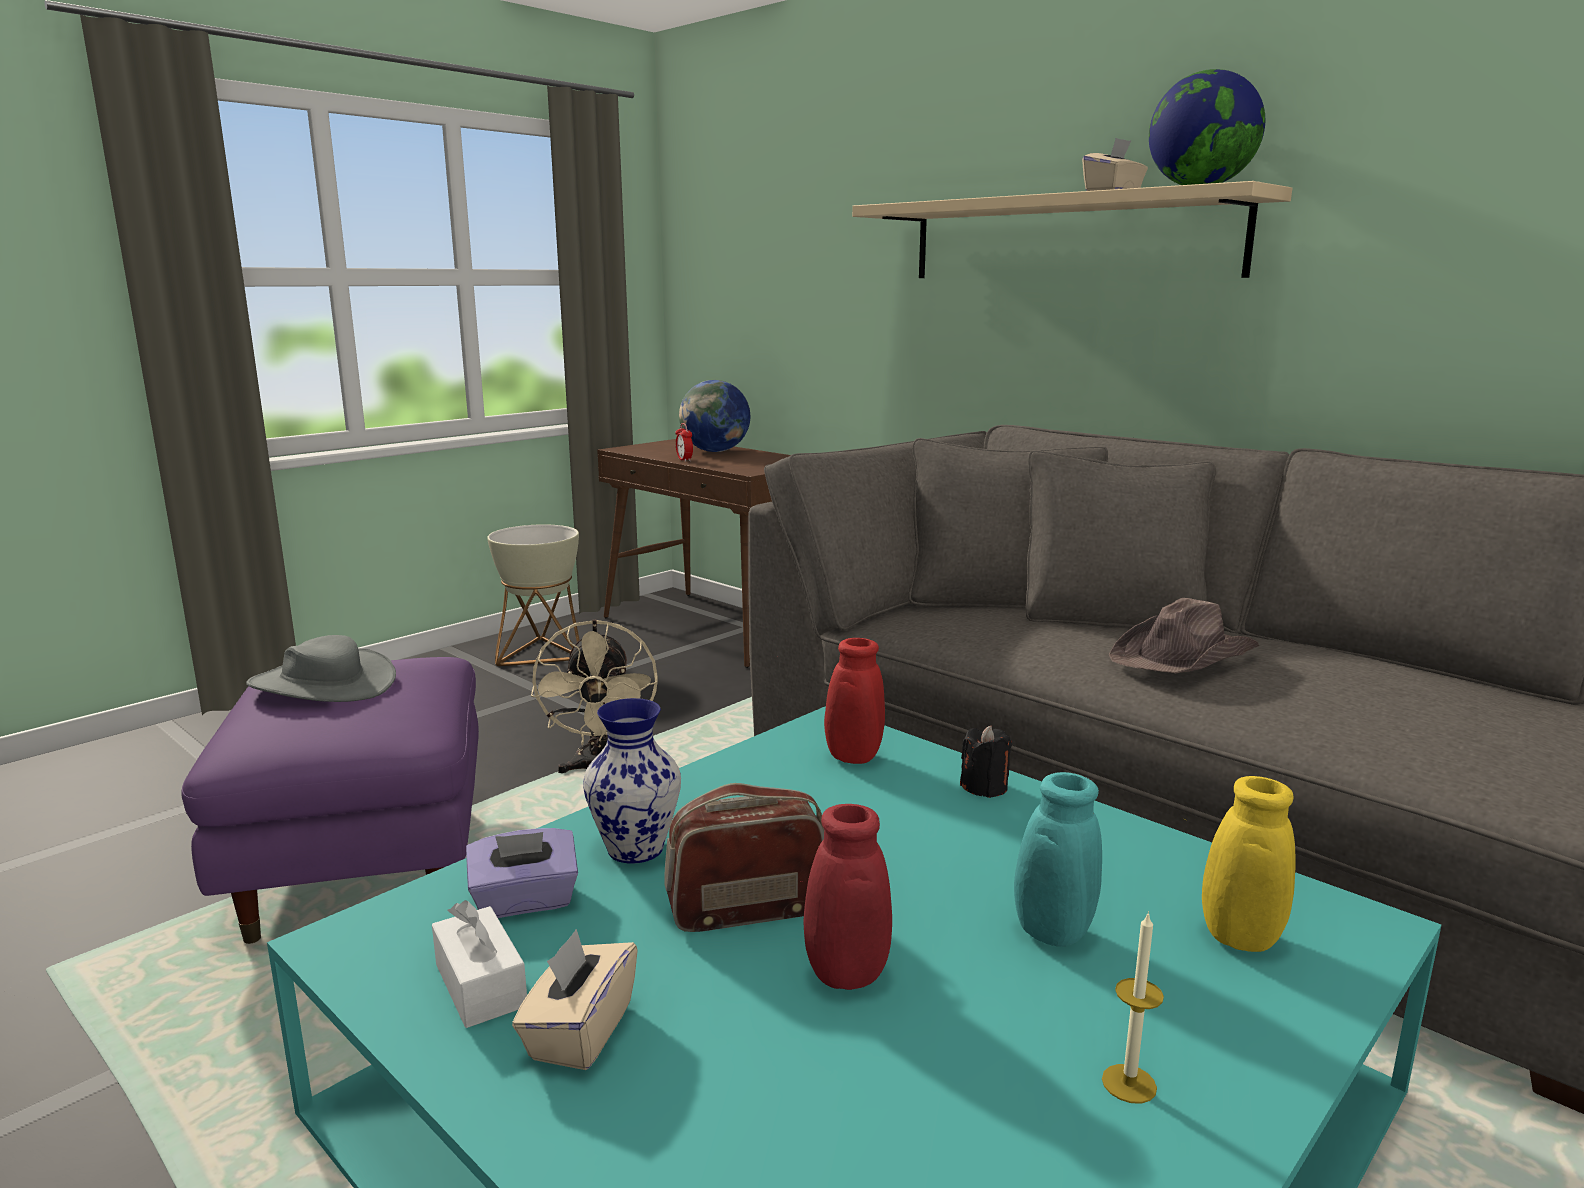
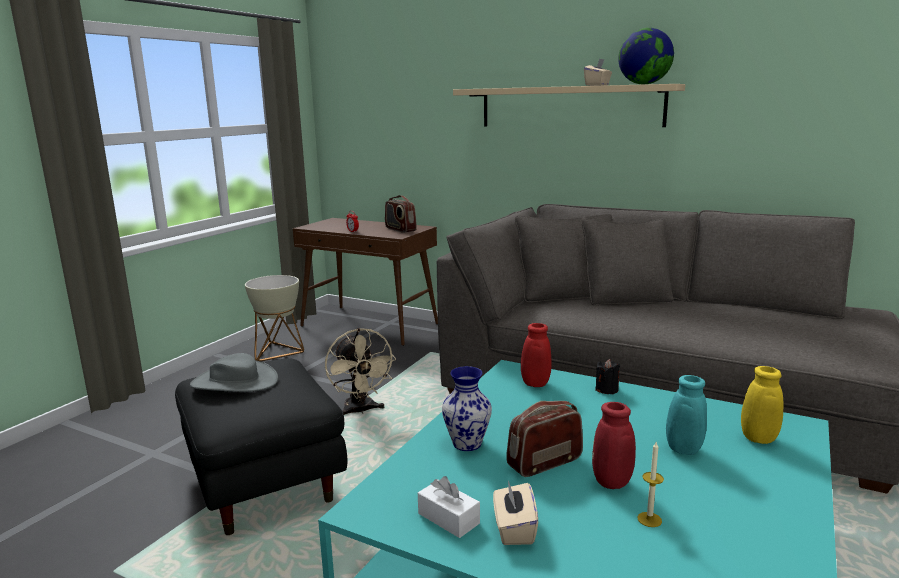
camera: 15 degrees left, 0 degrees up
purple ottoman [181,657,479,944] -> black ottoman [175,359,347,535]
purple tissue box [466,828,578,918] -> none
globe [679,380,750,452] -> none
candle [1102,911,1164,1104] -> candle moved to [637,442,664,527]
brown hat [1109,598,1260,673] -> none
none -> radio [385,195,417,233]

